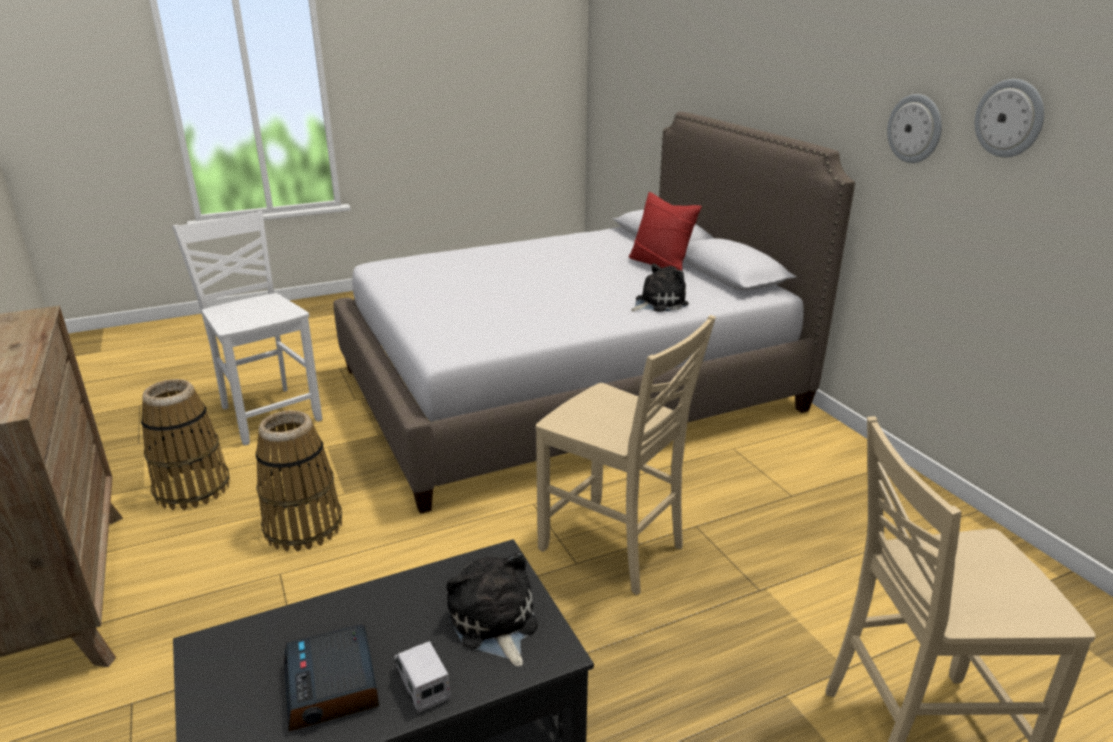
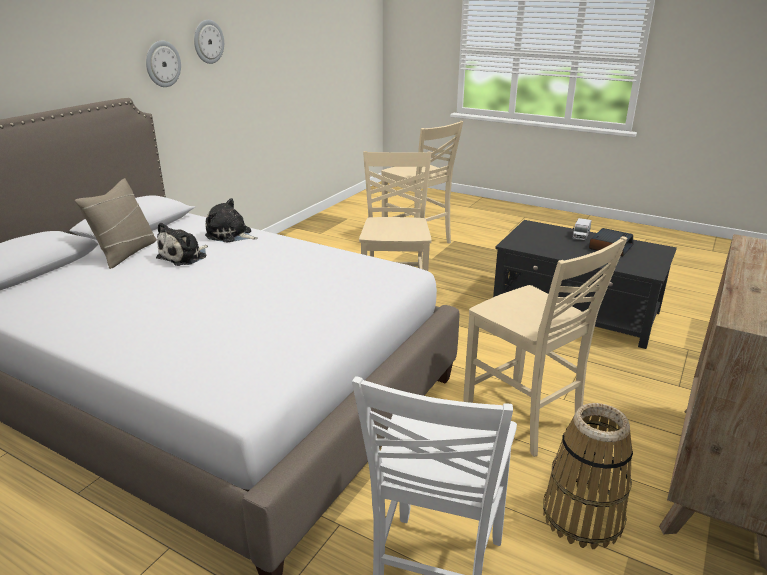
camera: 125 degrees left, 0 degrees up
basket [255,410,342,551] -> beige chair [463,236,627,457]
plush toy [446,552,538,666] -> plush toy moved to [156,222,208,266]
red pillow [629,192,702,270] -> beige pillow [75,178,157,269]

